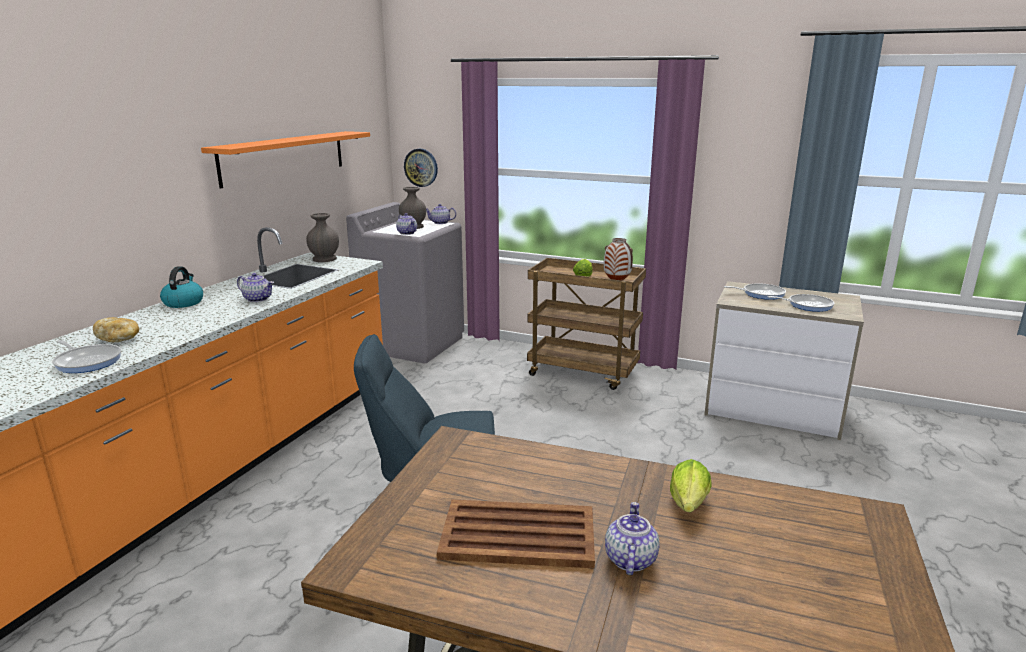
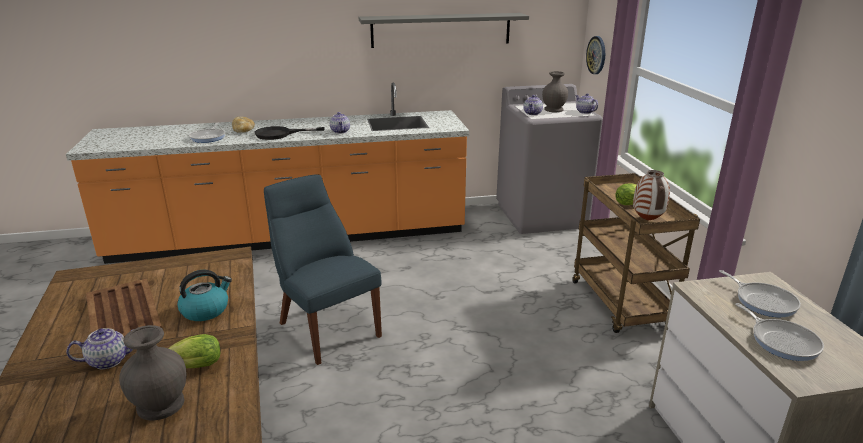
camera: 55 degrees right, 5 degrees up
kettle [160,266,203,308] -> kettle moved to [177,269,232,321]
orange shelf [201,131,370,188] -> grey shelf [359,13,529,48]
grey vase [306,213,339,262] -> grey vase moved to [119,325,187,421]
none -> black frying pan [254,126,325,140]

